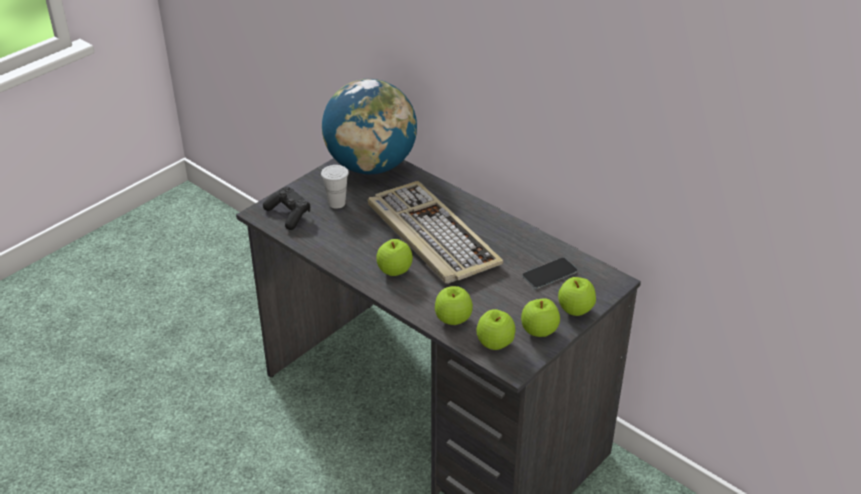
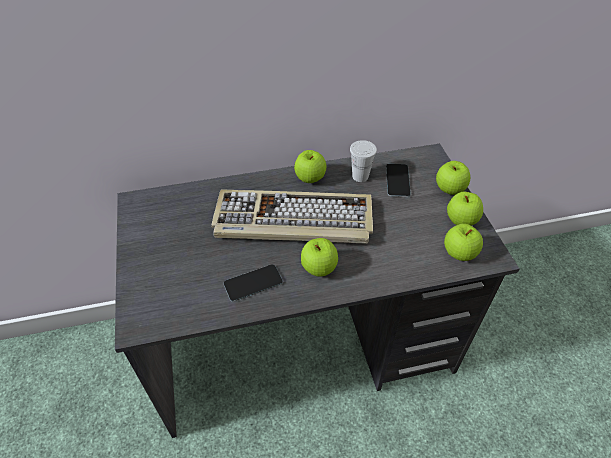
camera: 55 degrees left, 10 degrees up
black game controller [263,187,310,230] -> none
white cup [321,165,349,209] -> white cup moved to [350,140,377,182]
globe [322,79,417,175] -> none
apple [435,286,473,325] -> apple moved to [294,150,326,183]
none -> phone [224,264,283,302]

